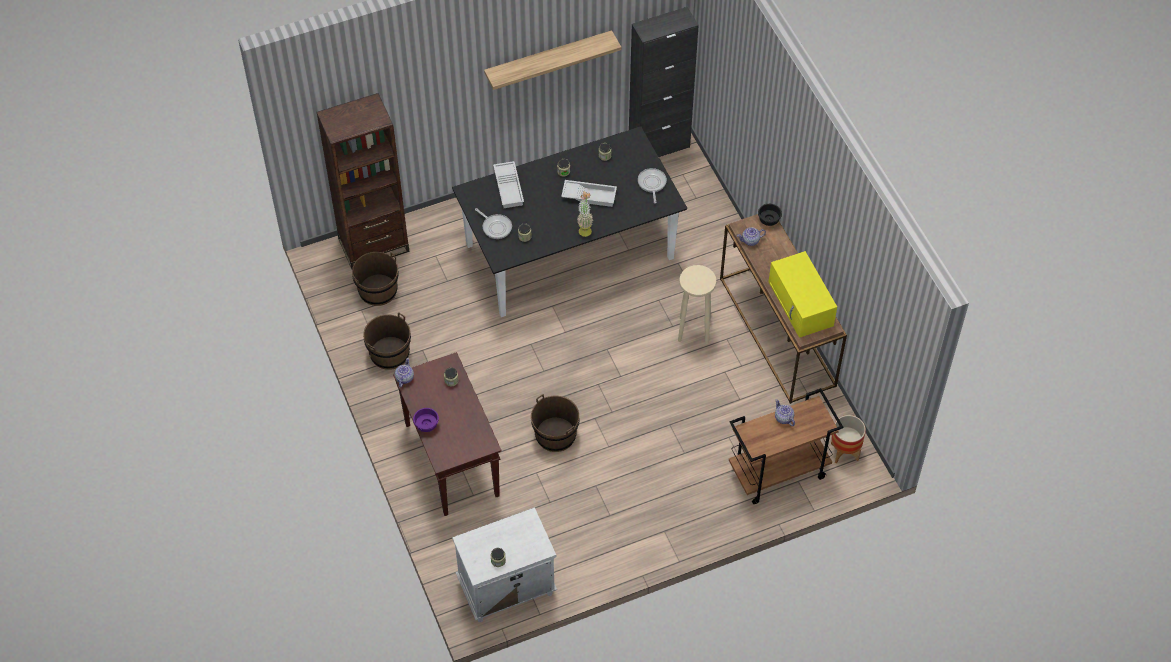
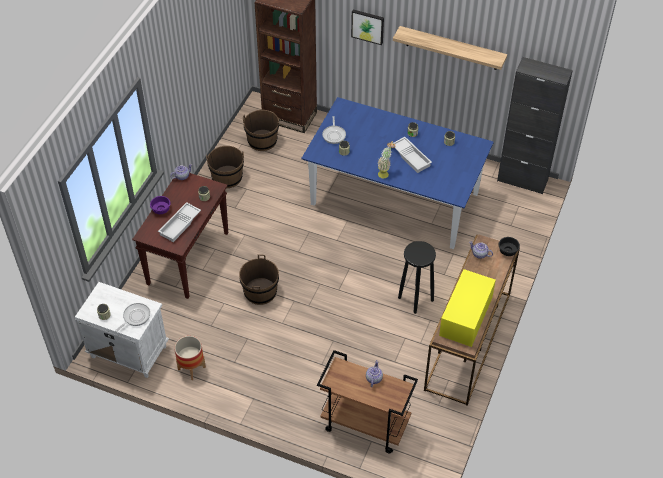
camera: 45 degrees right, 5 degrees down
black dining table [452,126,687,317] -> blue dining table [302,97,493,249]
white tray [493,161,524,208] -> white tray moved to [158,202,201,242]
frying pan [638,168,667,203] -> frying pan moved to [115,303,150,332]
beige stool [678,265,717,344] -> black stool [398,241,436,314]
planter [831,415,866,464] -> planter moved to [174,336,206,380]
none -> picture [351,9,384,45]

